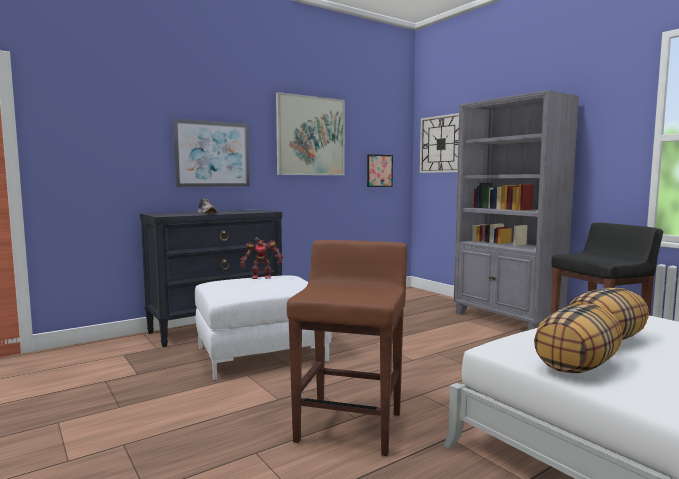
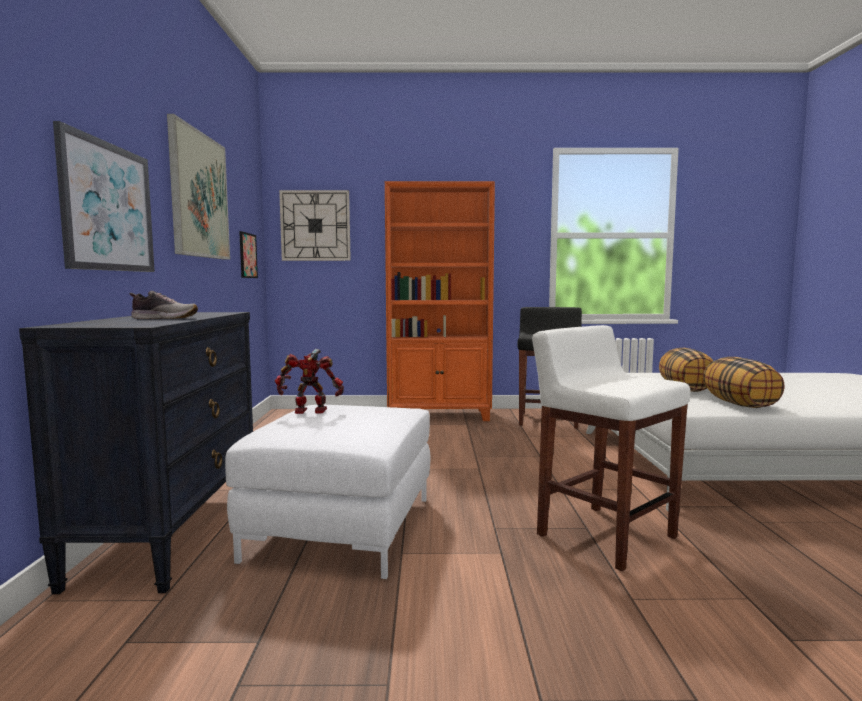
camera: 55 degrees left, 0 degrees up
toy robot [240,238,283,279] -> toy robot turned 120 degrees counterclockwise [275,349,344,414]
brown stool [287,240,407,456] -> white stool [532,325,690,571]
grey bookcase [454,90,579,330] -> orange bookcase [385,181,495,421]

